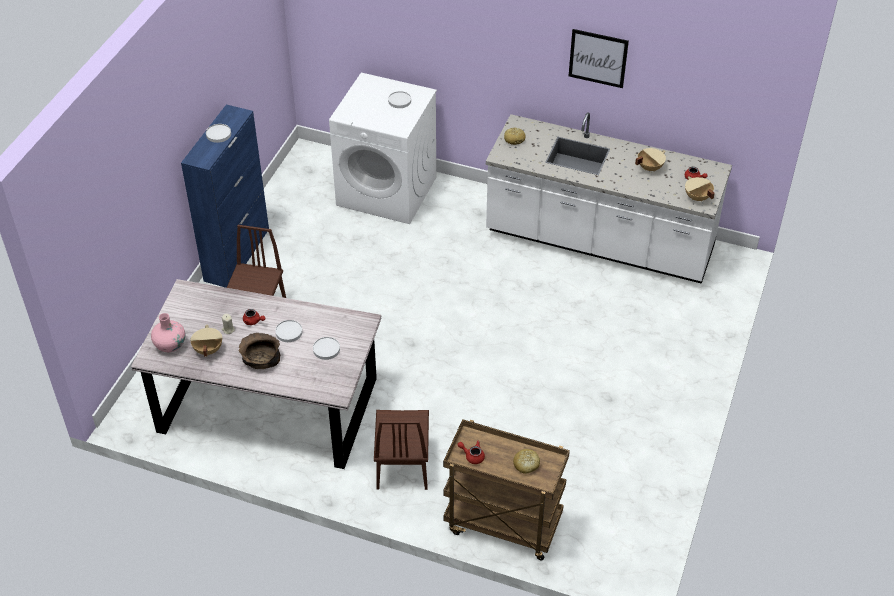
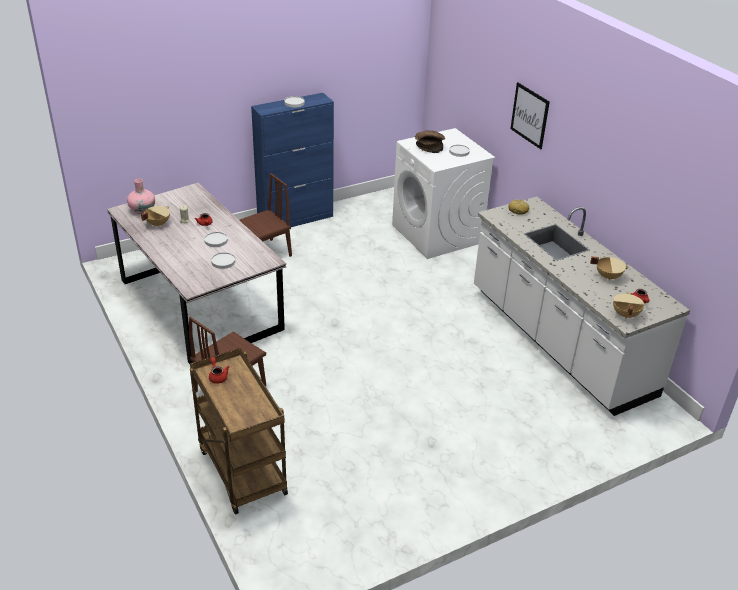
camera: 40 degrees right, 10 degrees down
brown bowl [239,333,281,369] -> brown bowl moved to [415,130,445,153]
bread [513,449,540,474] -> none
picture [569,29,629,88] -> picture moved to [510,82,550,149]

